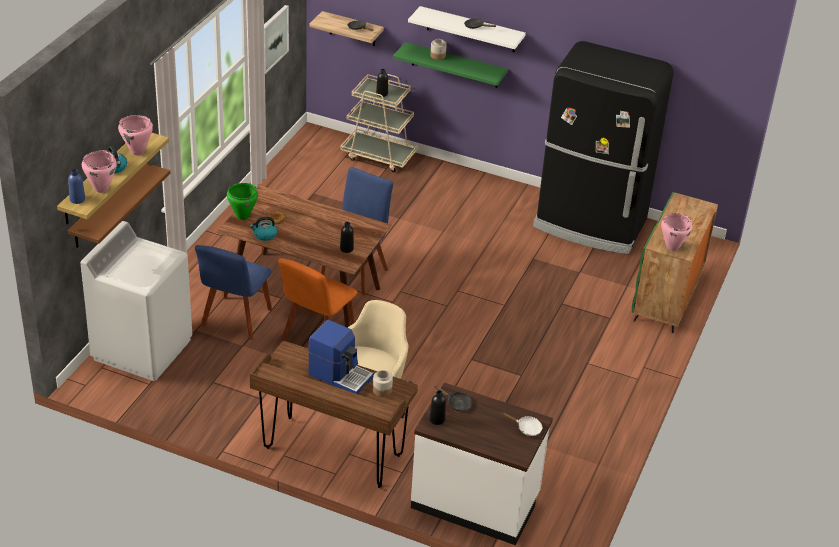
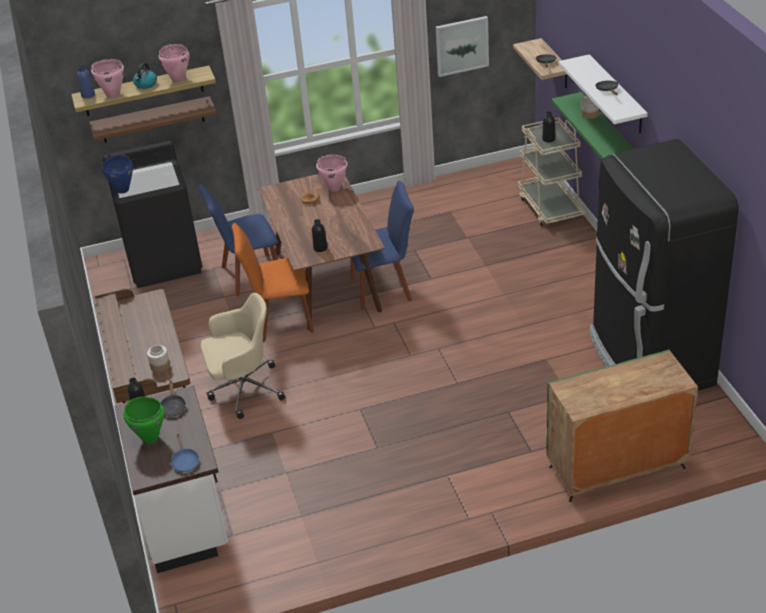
camera: 55 degrees right, 0 degrees up
white washing machine [80,221,192,381] -> black washing machine [102,141,202,288]
green cooking pot [227,183,258,220] -> green cooking pot moved to [124,397,164,444]
kettle [250,216,277,241] -> none
coffee machine [308,320,374,394] -> none
white frying pan [502,412,542,436] -> blue frying pan [171,434,199,472]
pink cooking pot [661,213,692,251] -> pink cooking pot moved to [316,155,348,192]
none -> blue cooking pot [102,155,133,194]

